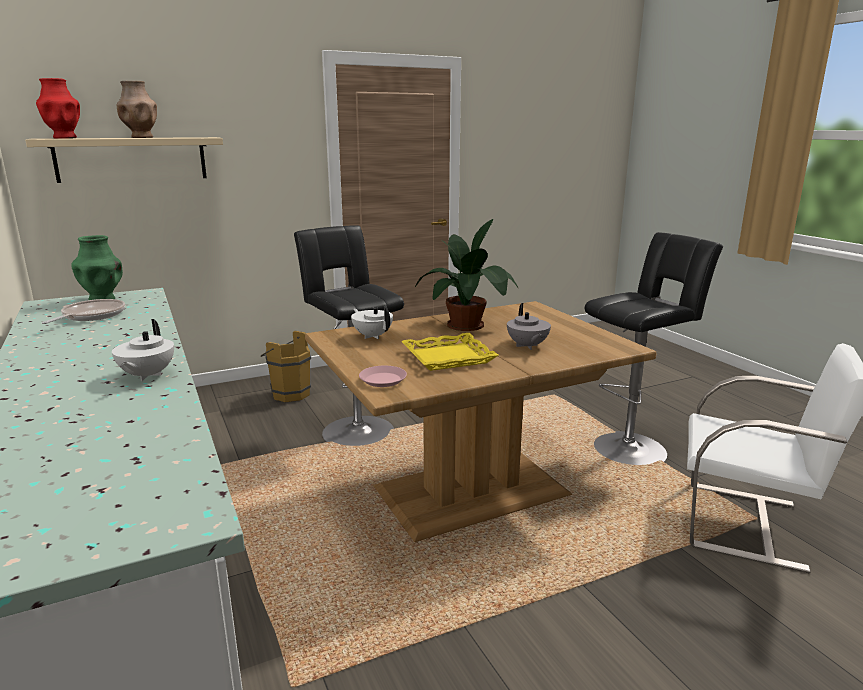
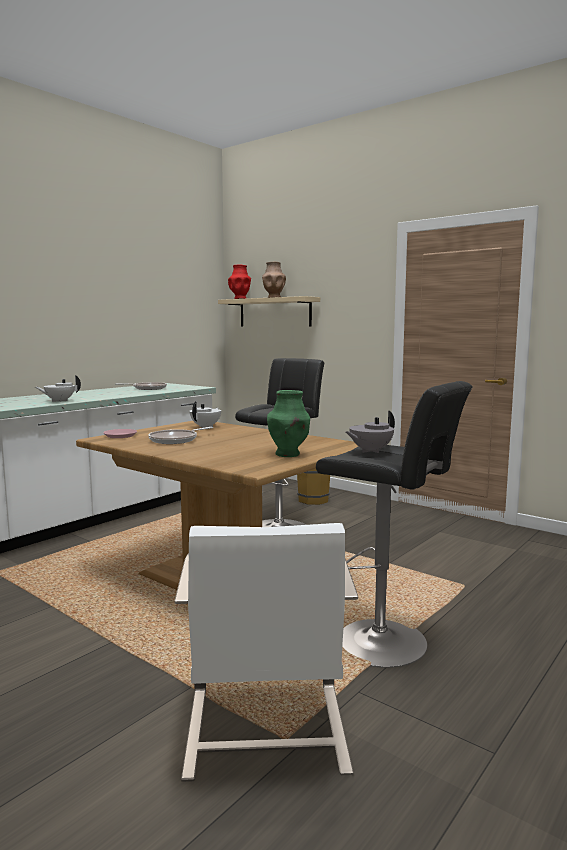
camera: 65 degrees right, 10 degrees down
green vase [71,235,123,300] -> green vase moved to [267,390,310,457]
yellow tray [401,333,499,371] -> frying pan [148,427,213,444]
potted plant [415,219,518,331] -> none
grey teapot [507,303,551,350] -> grey teapot moved to [346,411,395,453]

